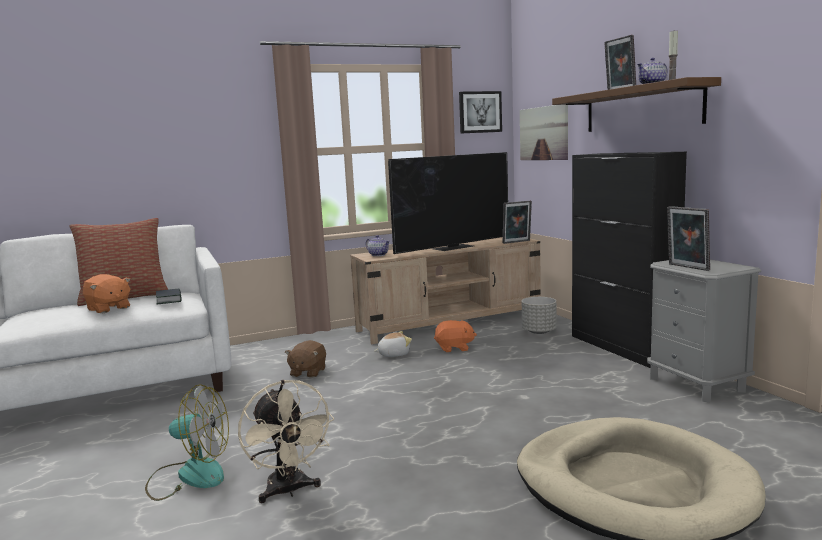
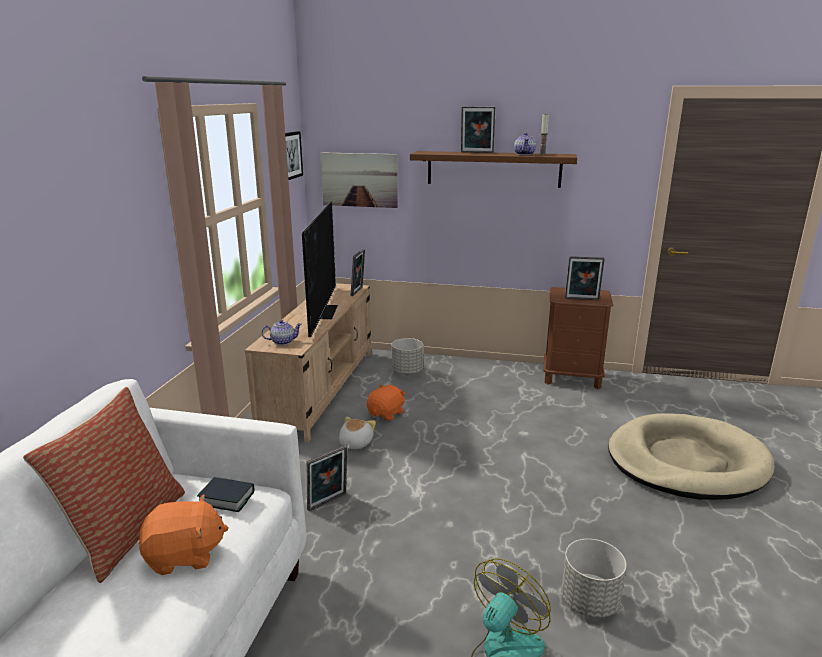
camera: 55 degrees left, 10 degrees up
beige fan [238,380,334,503] -> grey planter [561,539,627,618]
brown plush toy [285,340,326,378] -> picture frame [306,445,347,511]
black cabinet [572,152,687,368] -> none
grey nightstand [647,259,761,402] -> brown nightstand [543,287,614,389]

